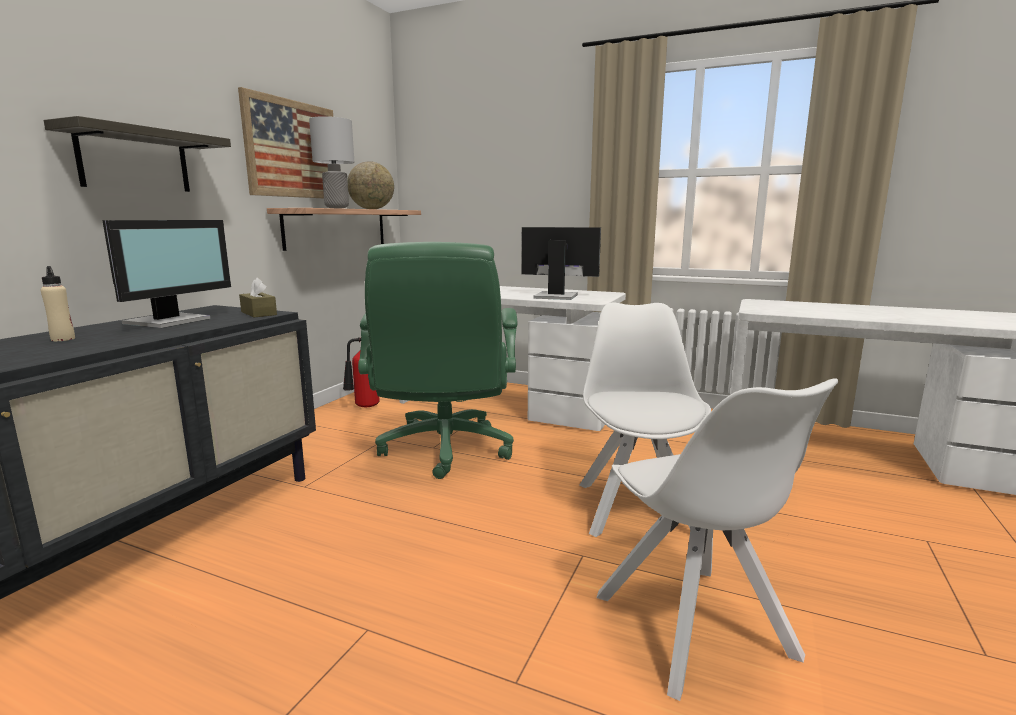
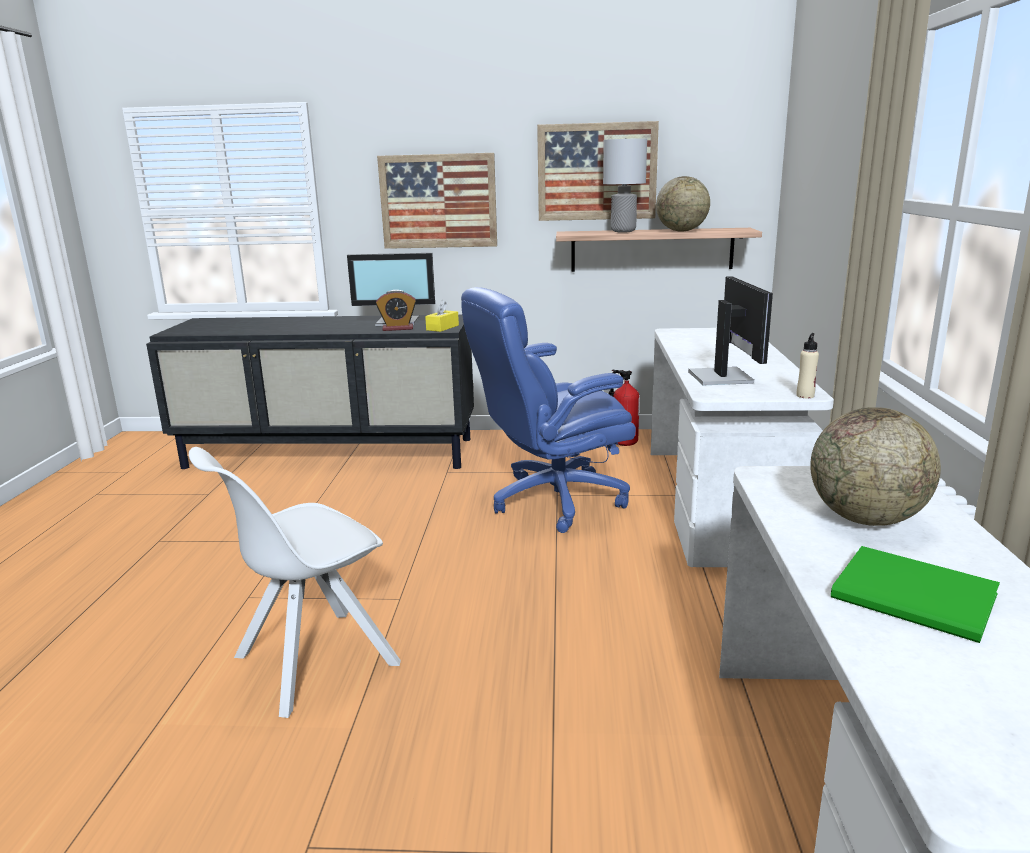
camera: 70 degrees right, 5 degrees up
beige bottle [41,266,75,341] -> beige bottle moved to [797,333,819,398]
shelf [44,116,231,192] -> picture [377,153,497,249]
brown tissue box [239,278,277,317] -> yellow tissue box [425,300,459,332]
green office chair [358,242,517,479] -> blue office chair [461,287,636,533]
white chair [580,303,711,537] -> none
none -> alarm clock [376,290,416,331]
none -> globe [810,407,941,526]
none -> green book [831,546,1000,643]

